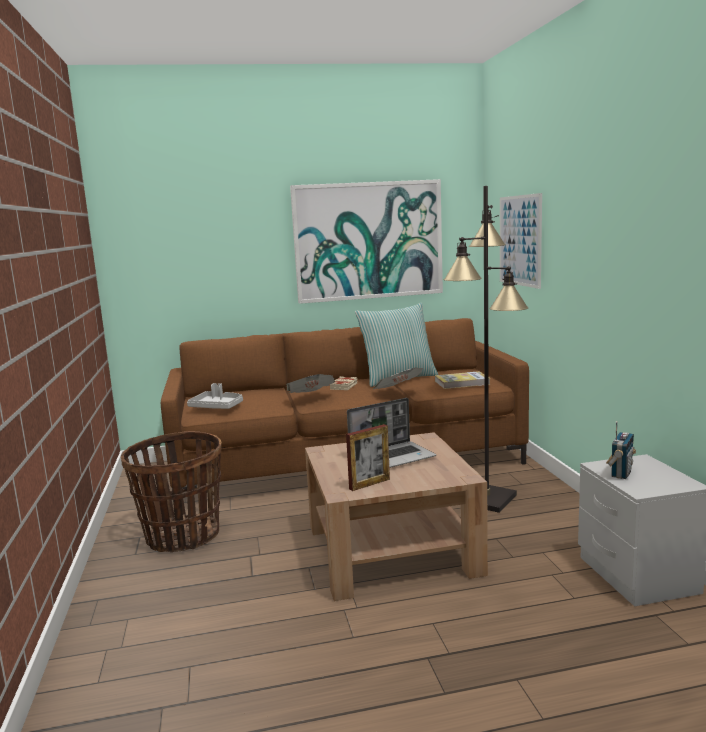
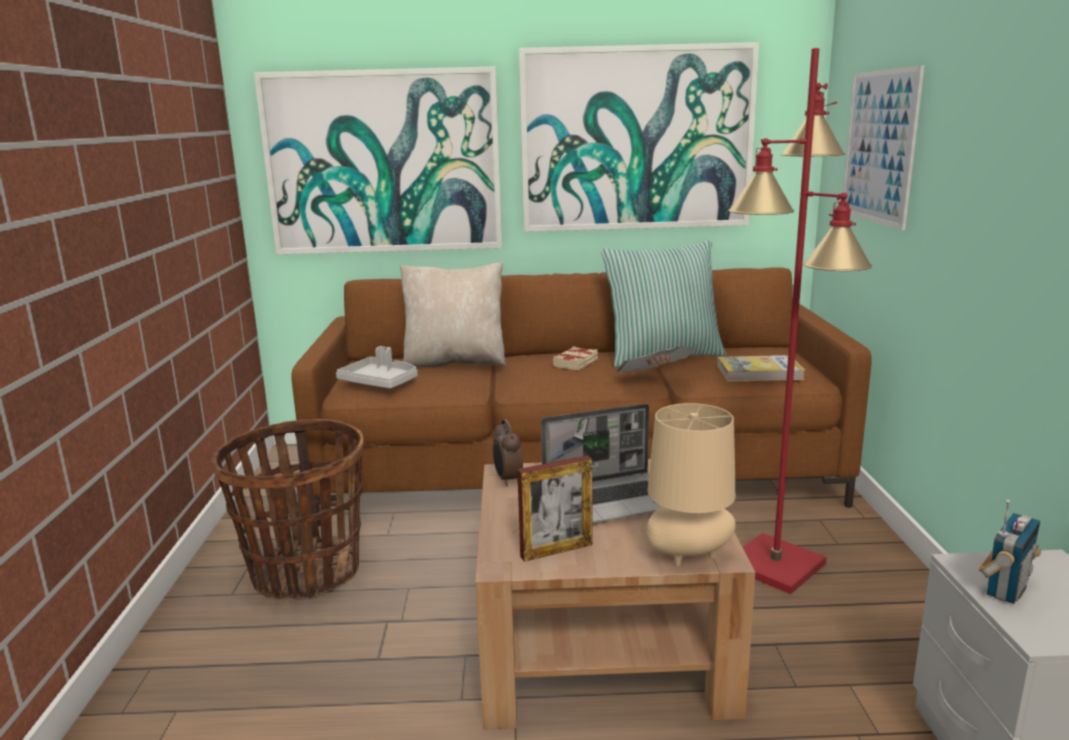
camera: 10 degrees right, 5 degrees up
newspaper [286,374,335,393] -> none
black floor lamp [444,186,528,513] -> red floor lamp [728,48,872,594]
none -> picture [254,67,502,254]
none -> beige pillow [400,262,506,367]
none -> alarm clock [493,419,523,486]
none -> beige table lamp [646,403,736,566]

